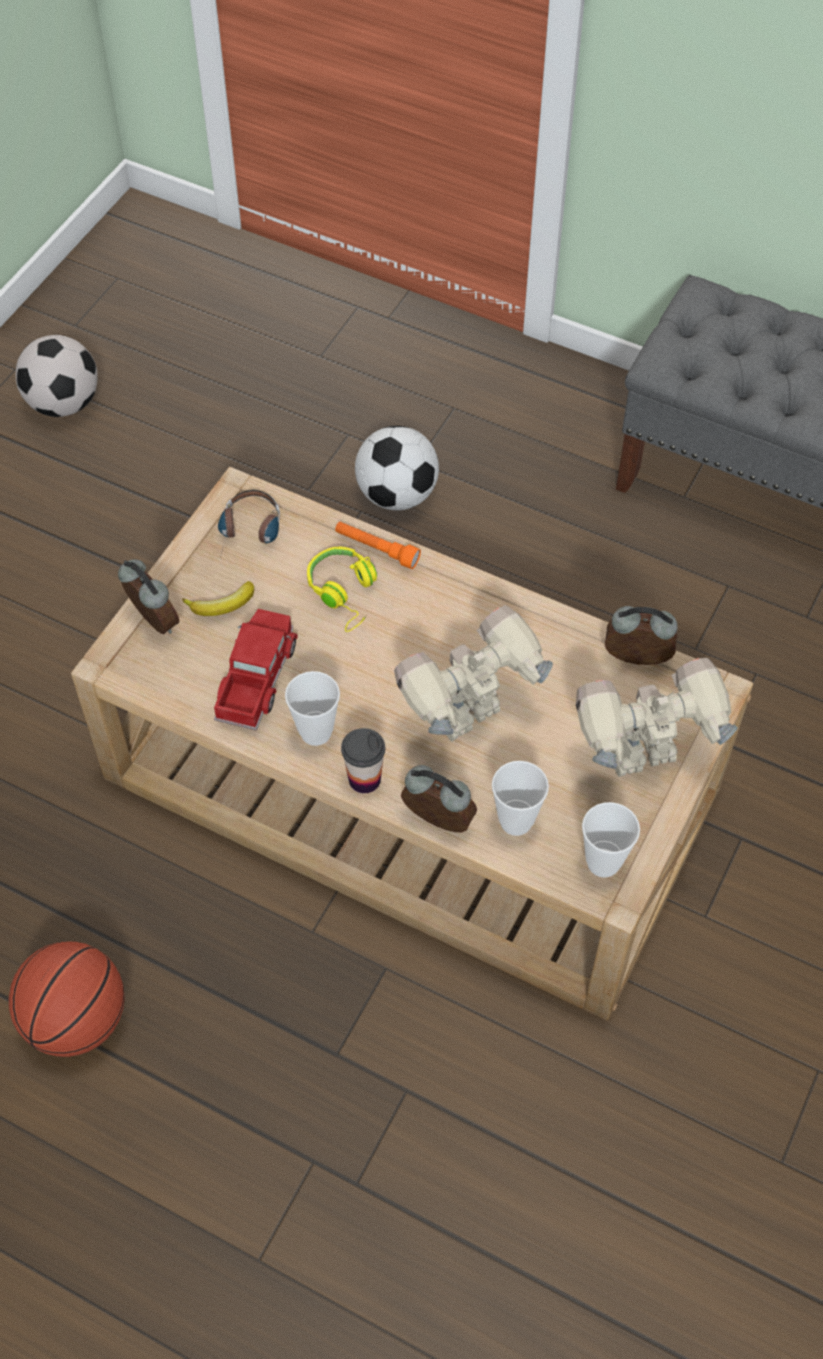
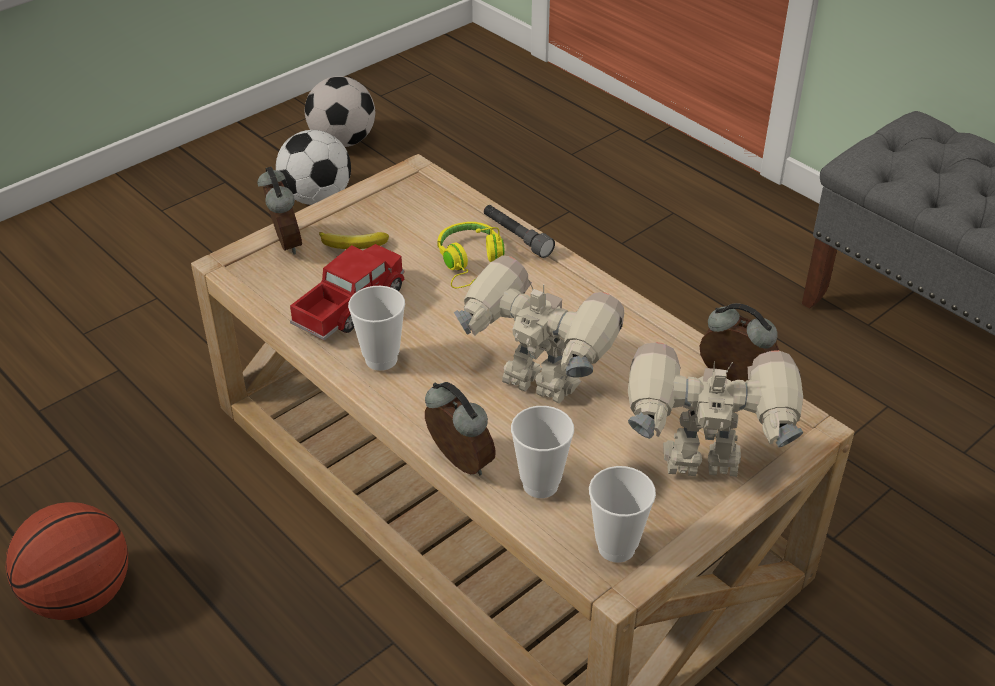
camera: 20 degrees right, 15 degrees down
headphones [218,490,280,557] -> none
orange flashlight [335,522,421,569] -> grey flashlight [484,205,555,258]
cup [341,728,385,793] -> none
football [355,426,439,510] -> football moved to [276,130,351,205]
toy robot [394,605,553,741] -> toy robot turned 45 degrees clockwise [454,256,624,404]

